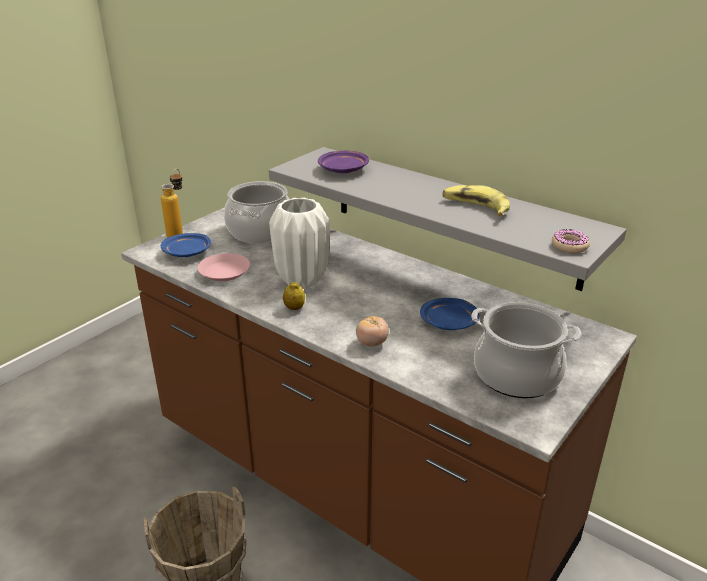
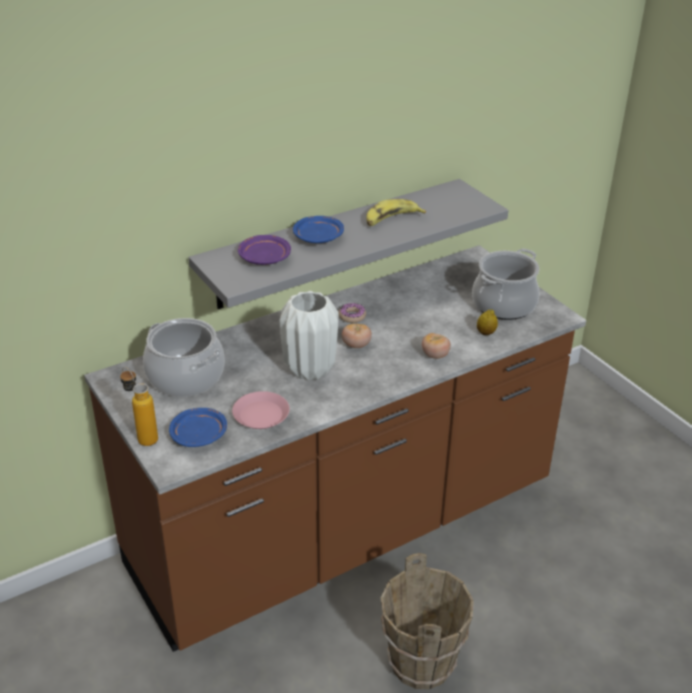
camera: 70 degrees left, 5 degrees up
lemon [283,282,305,310] -> lemon moved to [477,309,498,335]
blue plate [420,298,480,330] -> blue plate moved to [293,216,344,243]
donut [552,229,590,253] -> donut moved to [339,303,366,323]
none -> tomato [342,324,372,348]

